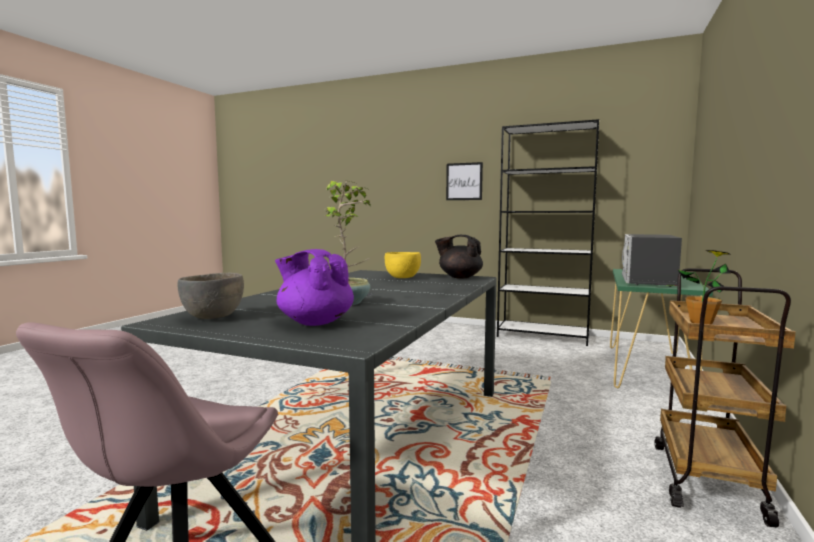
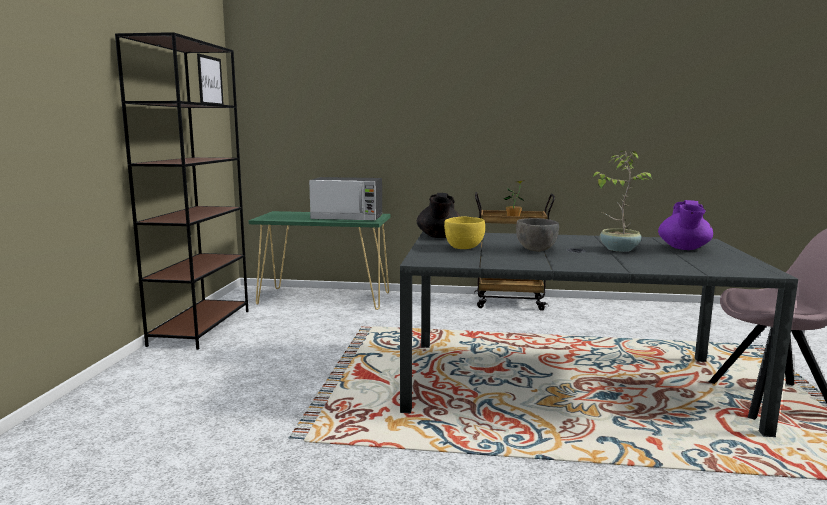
camera: 105 degrees left, 5 degrees up
grey bowl [177,273,244,319] -> grey bowl moved to [516,218,559,252]
picture [446,162,483,200] -> picture moved to [197,53,224,105]
white bookcase [497,119,599,346] -> brown bookcase [115,32,249,350]

